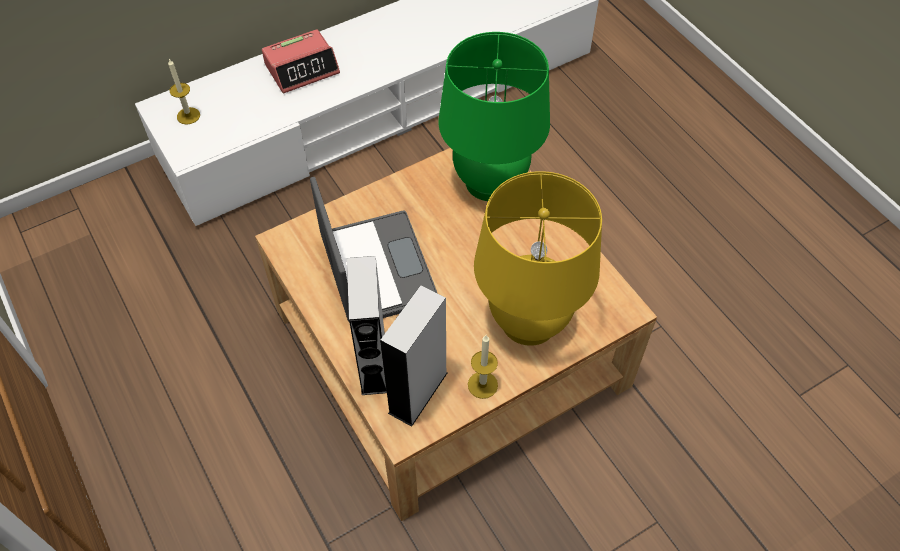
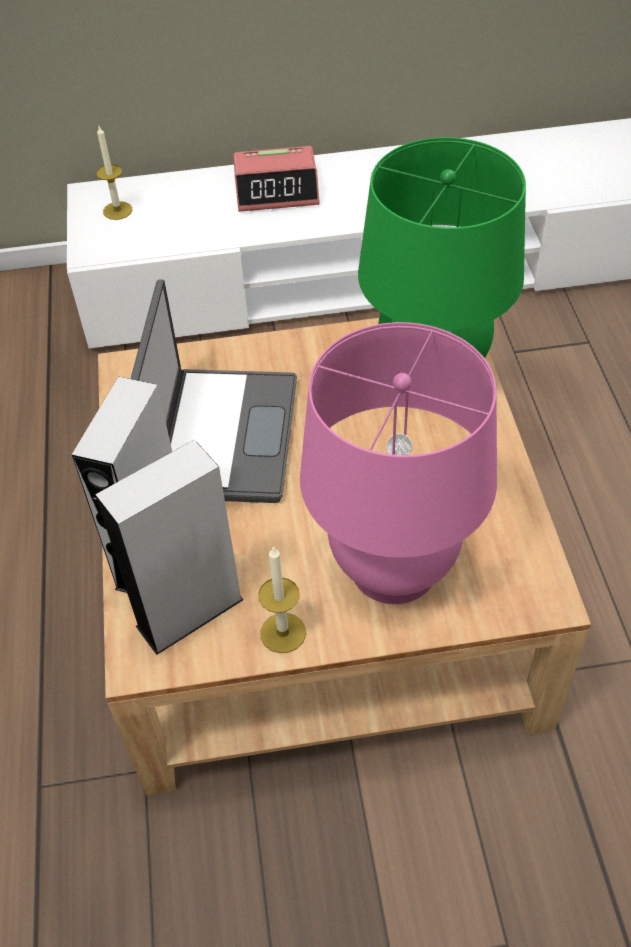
camera: 25 degrees right, 5 degrees down
yellow table lamp [474,171,602,346] -> pink table lamp [300,322,497,604]

